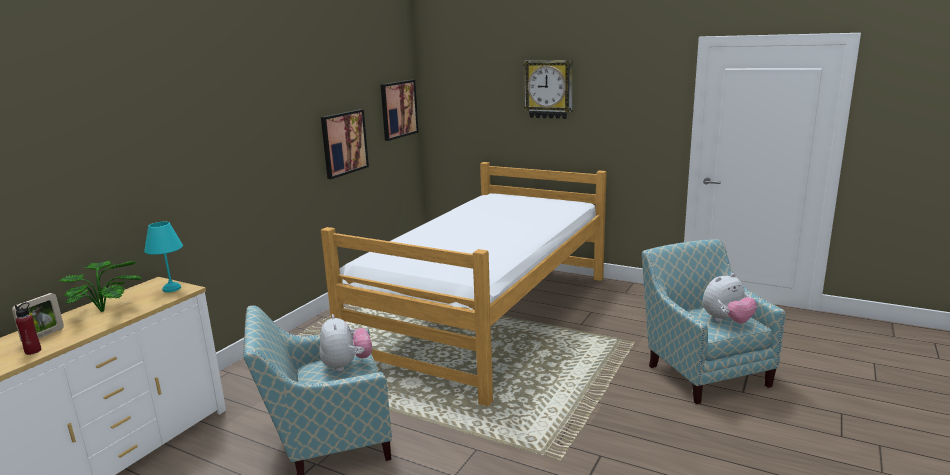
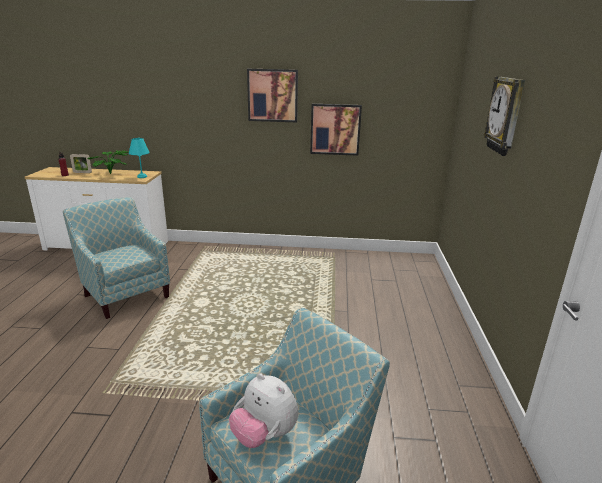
camera: 65 degrees right, 5 degrees up
plush toy [320,314,372,372] -> none
bed [321,162,607,406] -> none
picture [381,80,418,141] -> picture moved to [247,69,298,122]

